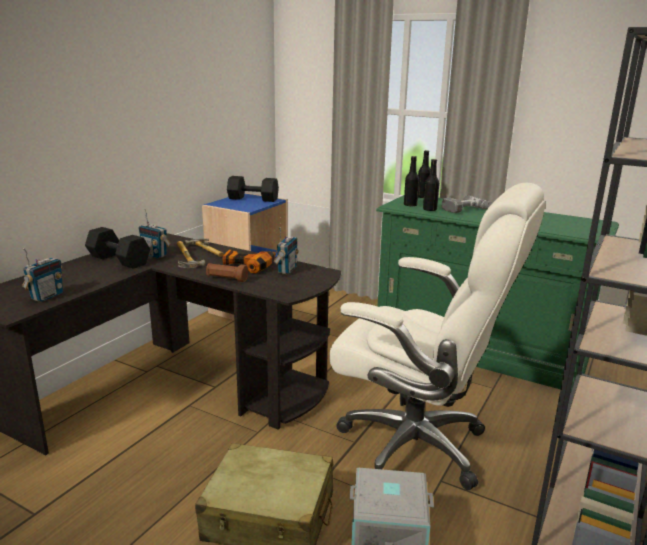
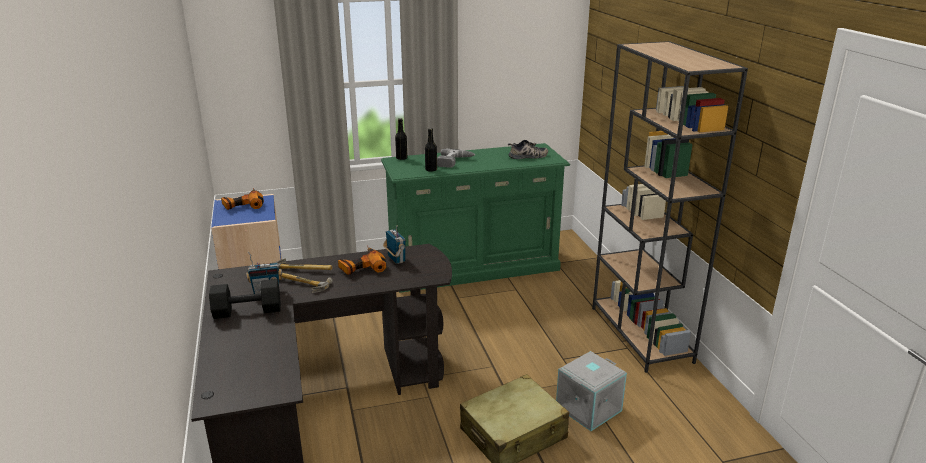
camera: 45 degrees left, 5 degrees up
radio [22,248,63,302] -> none
brown flashlight [206,263,248,282] -> none
black dumbbell [227,176,279,202] -> power drill [221,188,264,210]
white office chair [329,183,545,490] -> none
black bottle [404,156,419,207] -> none
none -> shoe [508,140,548,159]

